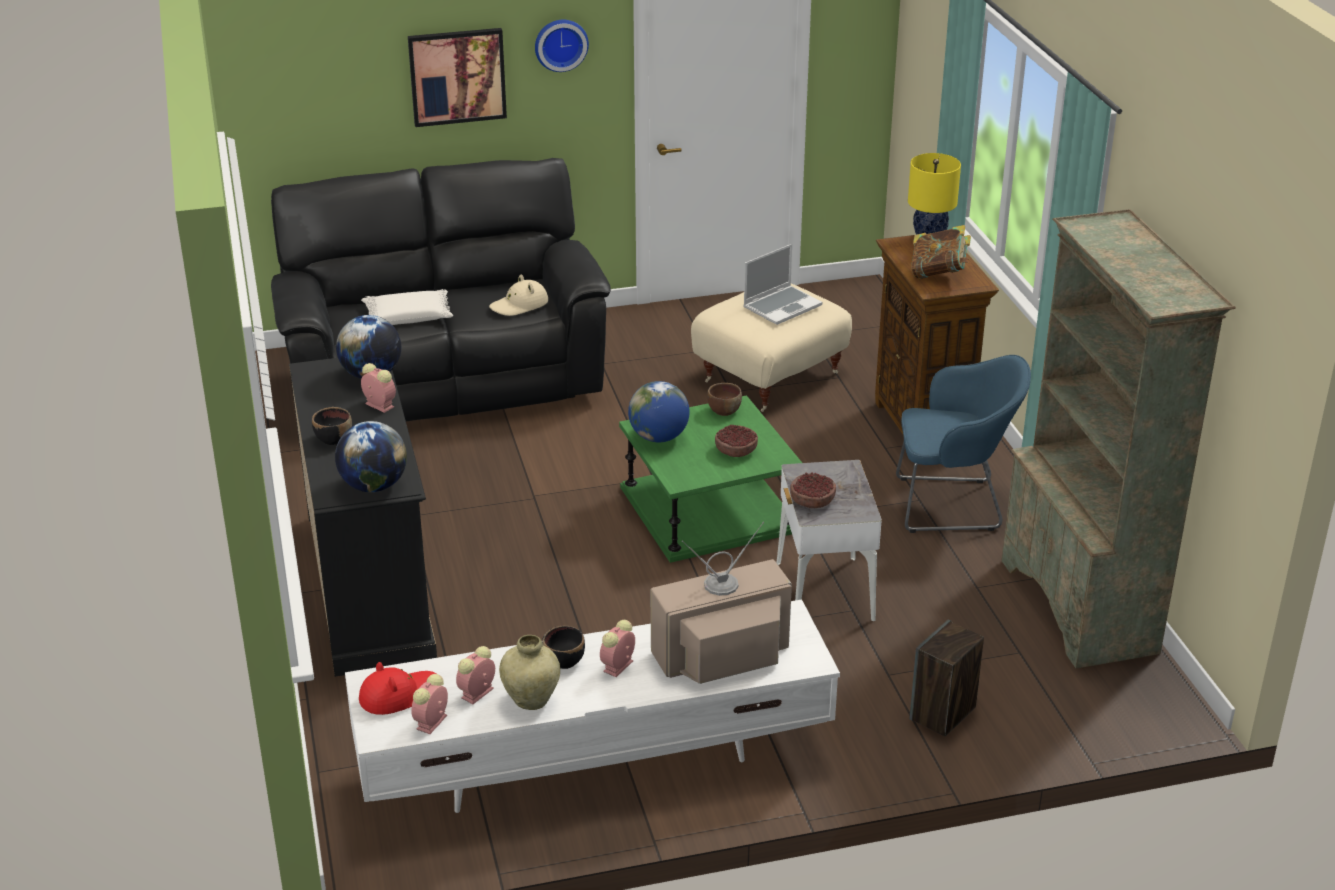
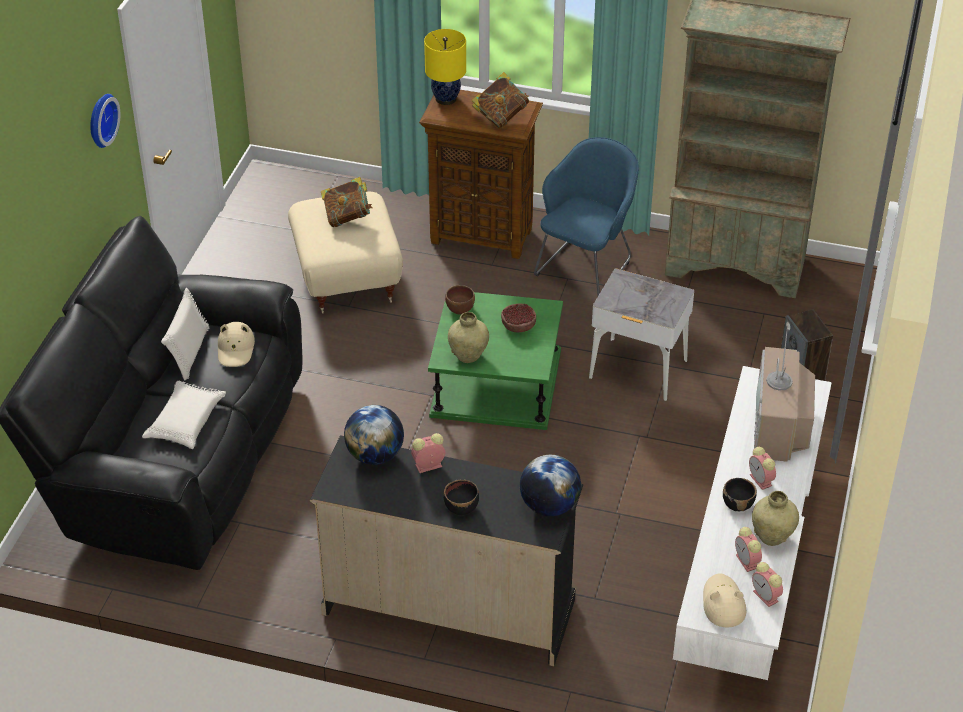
camera: 60 degrees left, 10 degrees up
red hat [359,662,436,715] -> beige hat [703,573,746,627]
picture [408,28,507,127] -> none
globe [628,381,690,442] -> beige vase [448,312,489,363]
laptop [743,244,823,325] -> book [321,177,373,227]
bowl [790,472,836,508] -> none
none -> white pillow [161,288,209,380]

